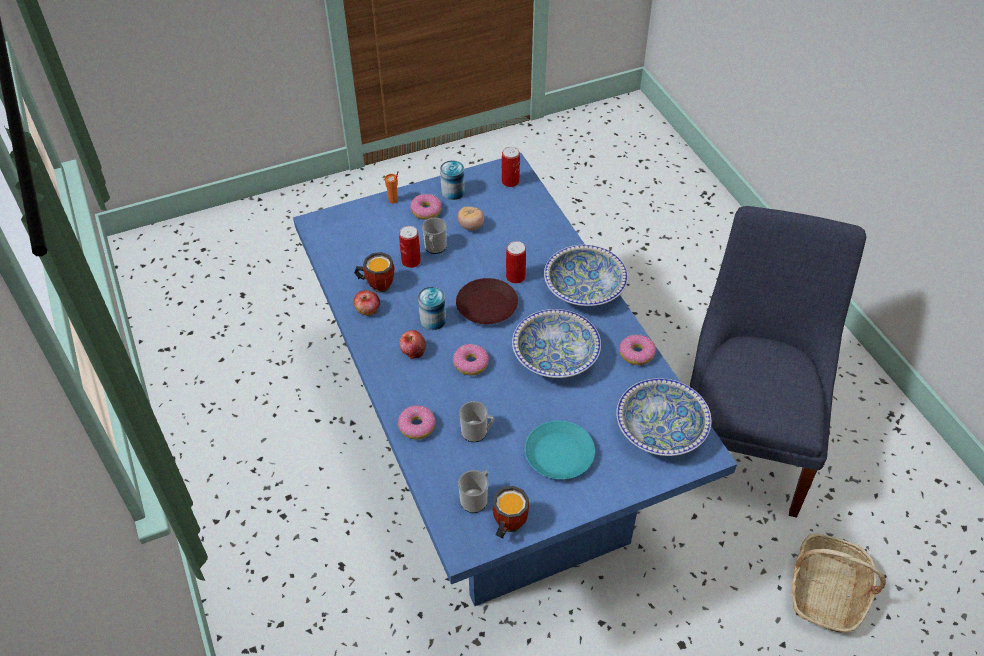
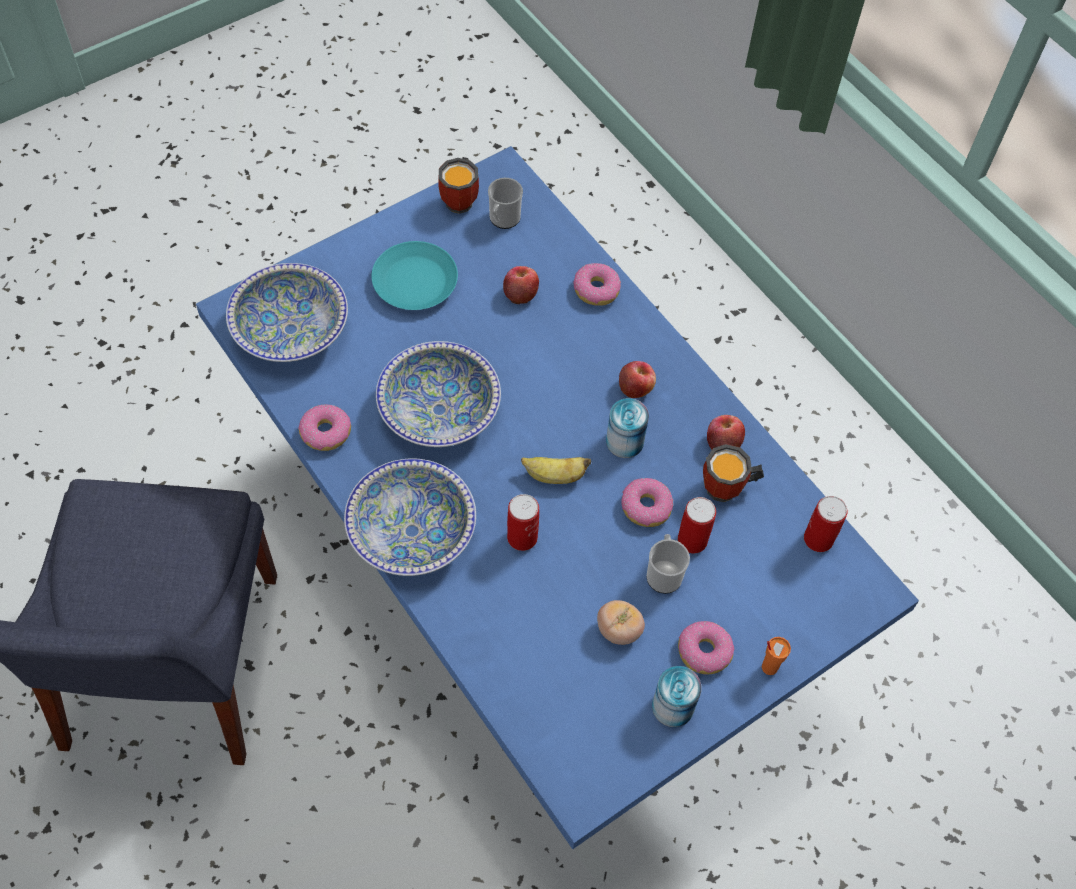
camera: 165 degrees right, 10 degrees up
donut [453,344,489,375] -> donut moved to [621,478,673,527]
brown plate [456,278,518,324] -> banana [521,457,591,484]
mug [459,401,494,442] -> apple [503,266,539,304]
can [502,147,520,187] -> can moved to [804,496,847,552]
basket [791,534,886,633] -> none

